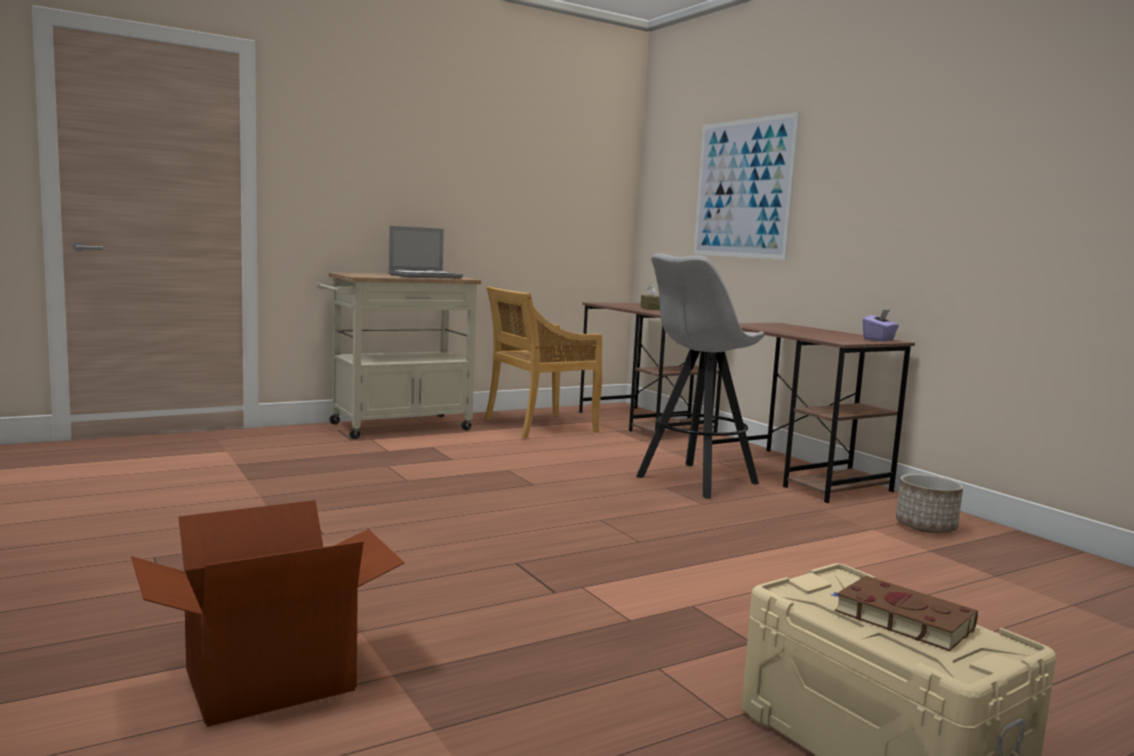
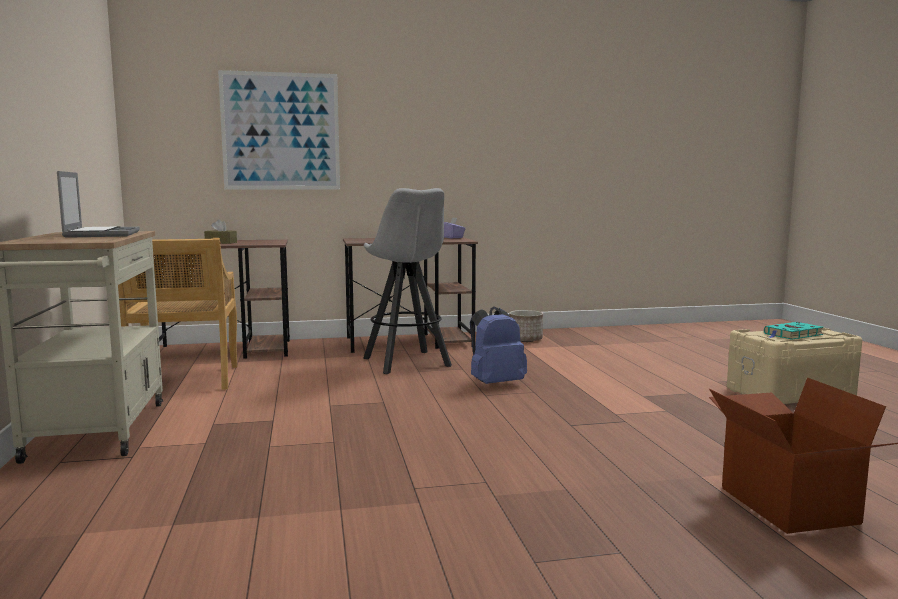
camera: 70 degrees left, 0 degrees up
brown book [830,576,978,651] -> turquoise book [764,322,824,340]
none -> blue backpack [470,306,527,384]

